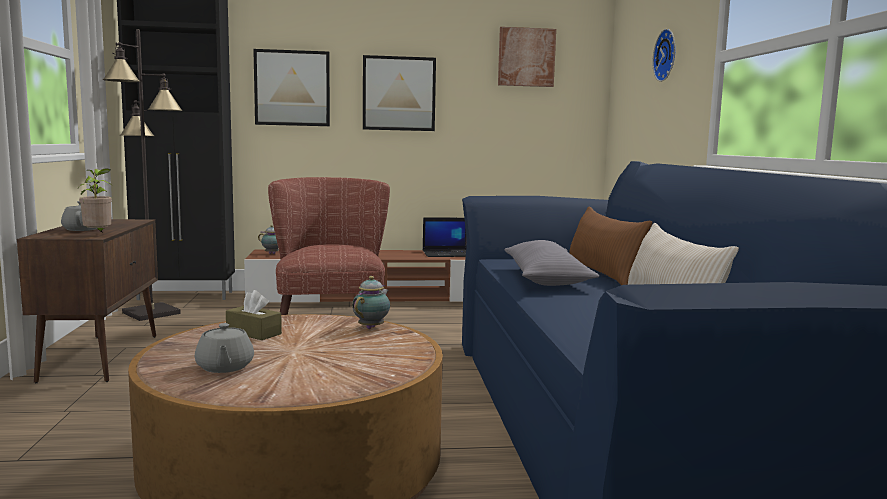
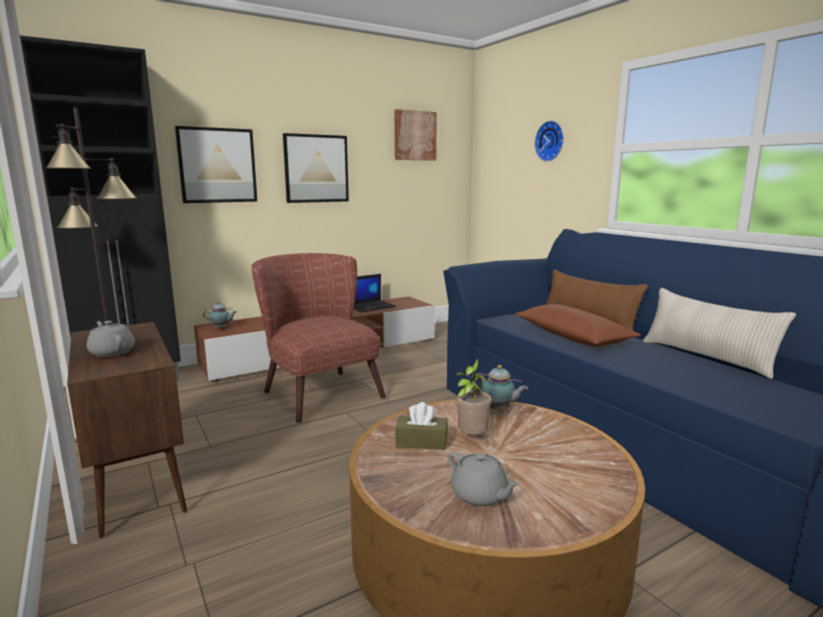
camera: 25 degrees left, 5 degrees up
potted plant [77,168,112,233] -> potted plant moved to [457,359,492,435]
teapot [352,276,390,329] -> teapot turned 120 degrees clockwise [475,365,528,411]
grey pillow [504,240,599,286] -> brown pillow [515,304,641,347]

